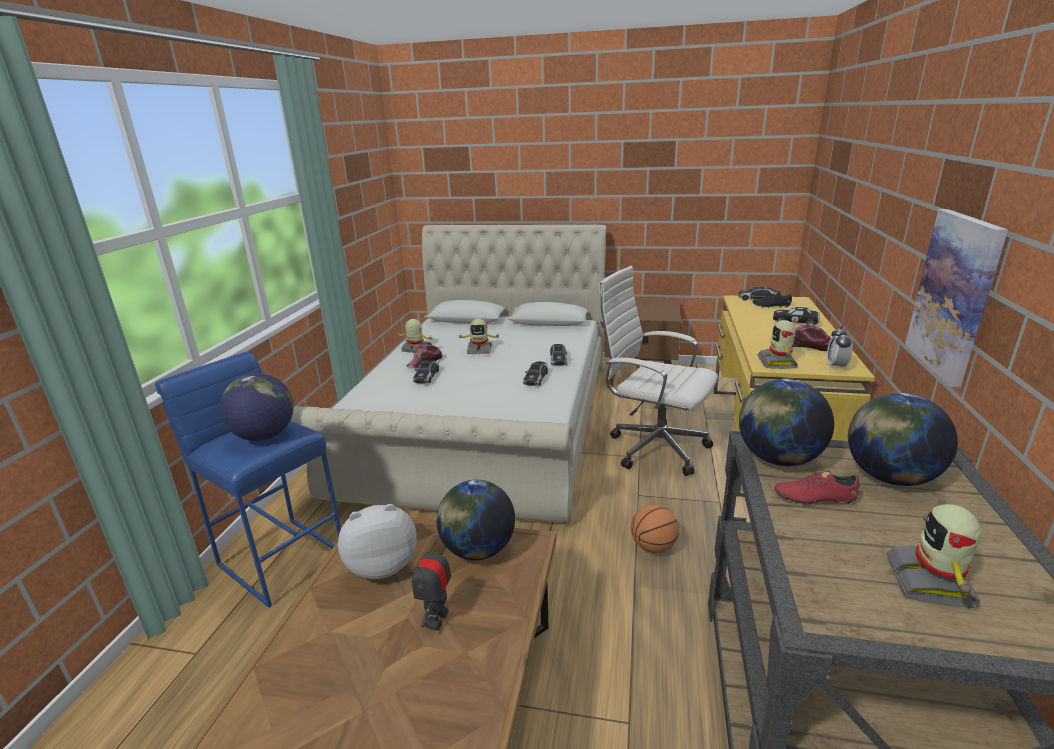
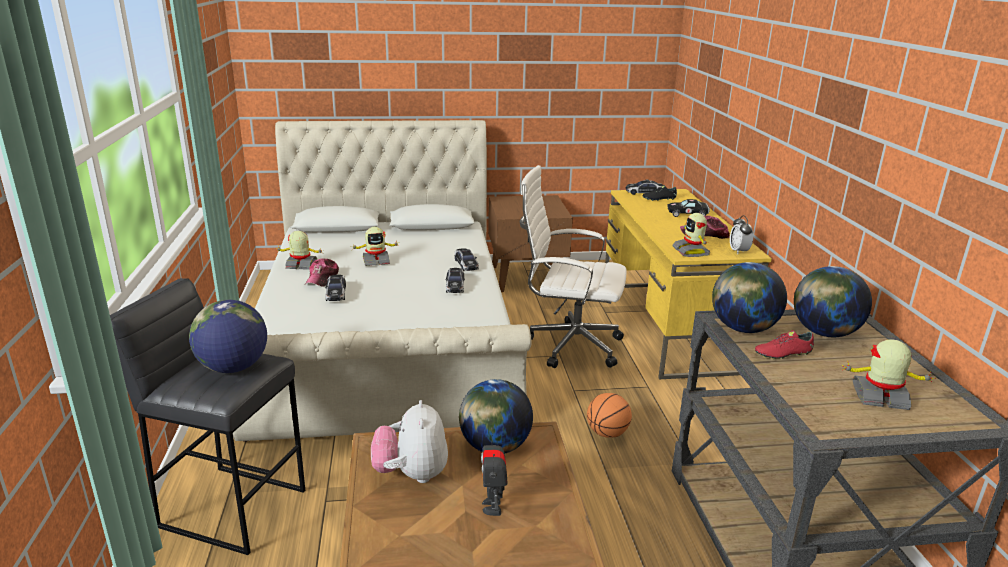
camera: 20 degrees left, 0 degrees up
blue stool [155,352,341,608] -> grey stool [110,278,305,555]
plush toy [338,504,417,579] -> plush toy turned 60 degrees counterclockwise [371,400,448,483]
toy robot [887,504,981,608] -> toy robot turned 105 degrees clockwise [842,339,936,410]
picture [905,209,1008,387] -> none

